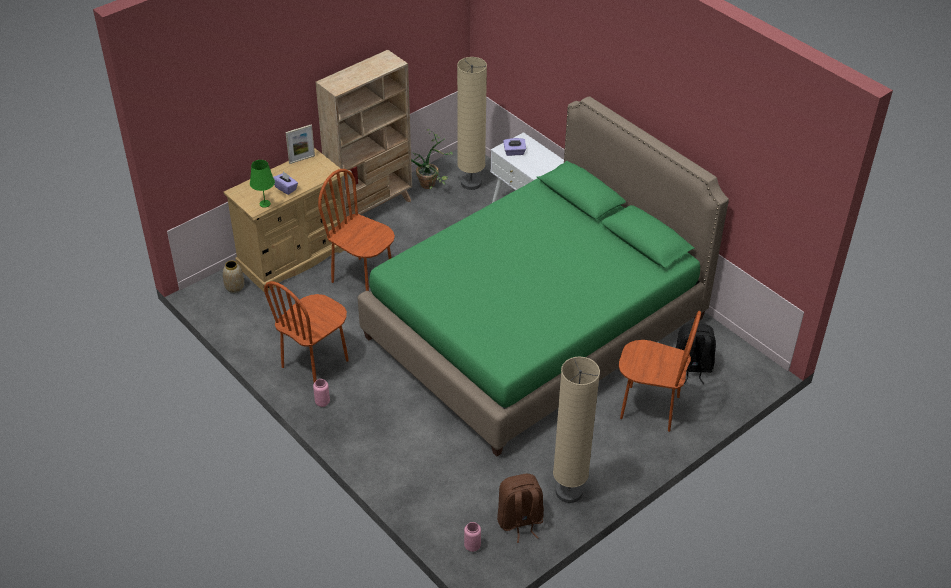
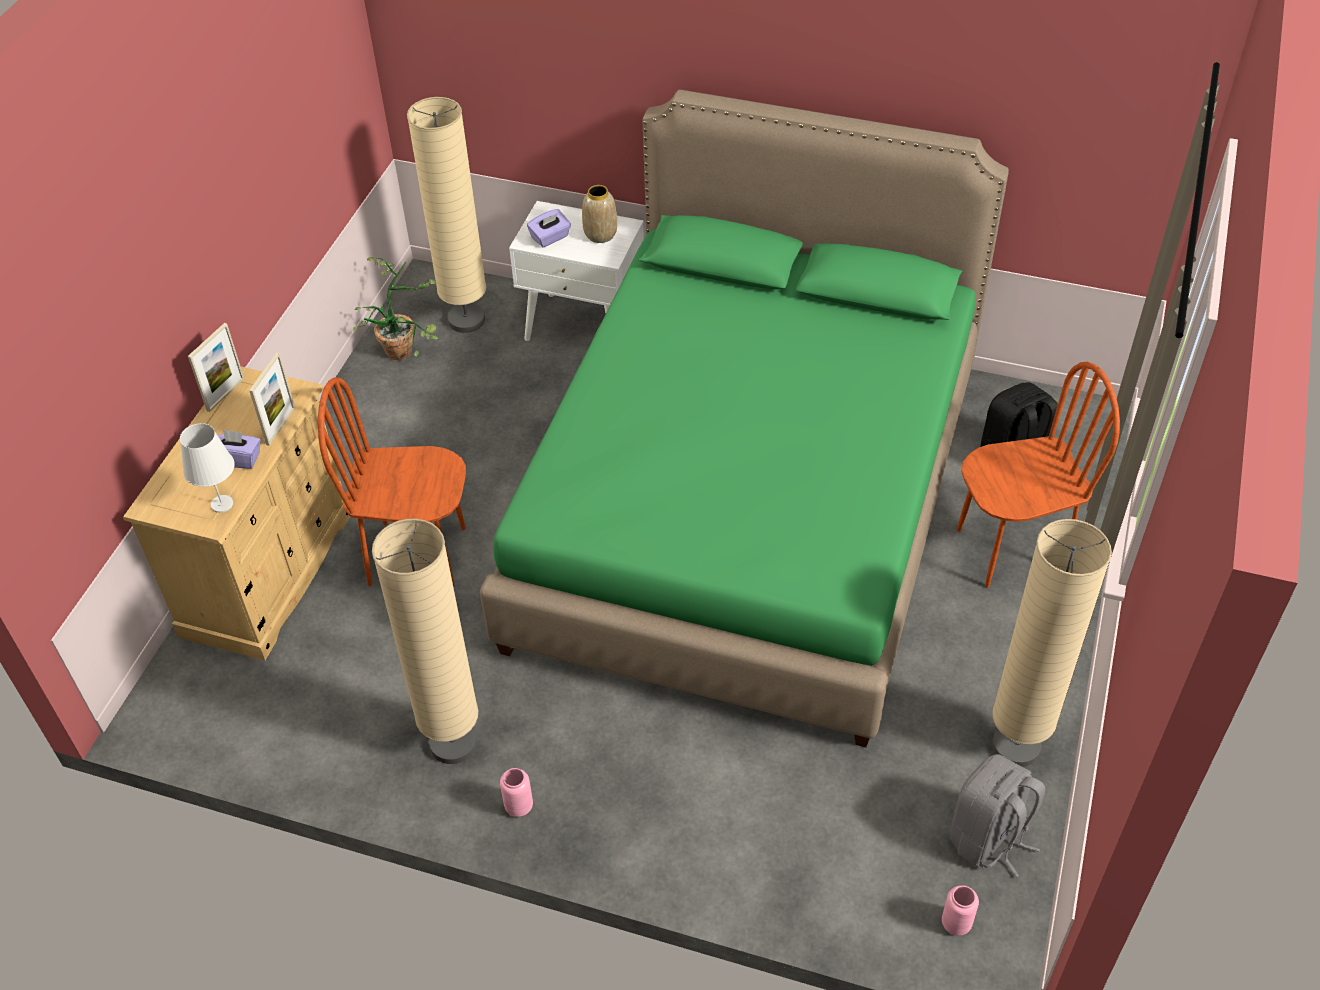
camera: 30 degrees left, 5 degrees up
vase [223,261,244,293] -> vase moved to [582,185,617,243]
green table lamp [250,160,275,208] -> white table lamp [180,423,235,513]
brown chair [264,281,349,383] -> beige floor lamp [372,519,478,764]
beige bookcase [316,50,412,217] -> none
brown backpack [497,474,544,543] -> grey backpack [950,754,1045,877]
none -> picture frame [249,353,295,446]

